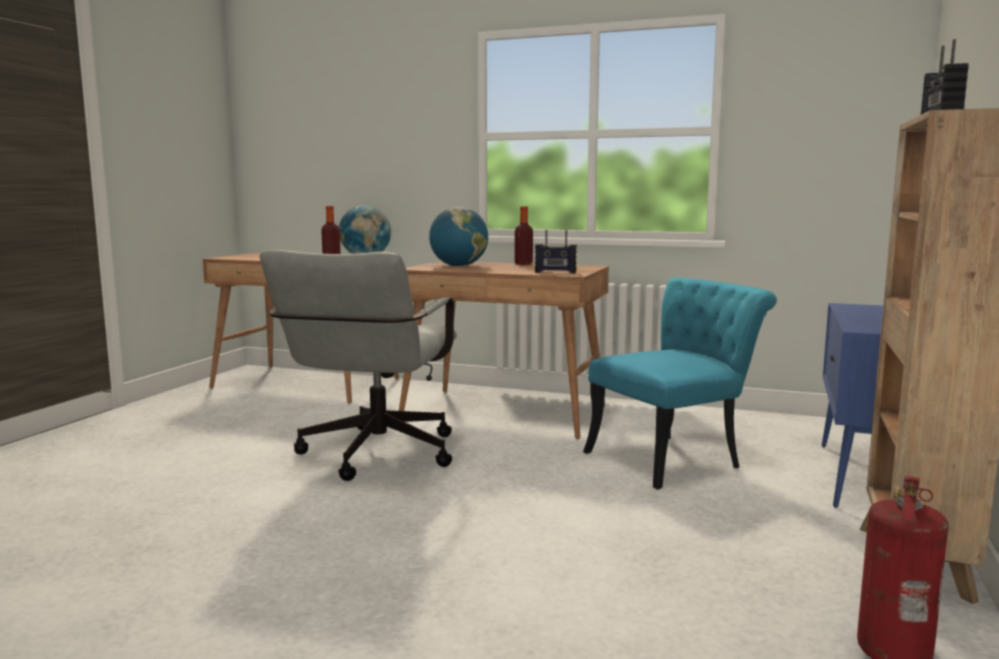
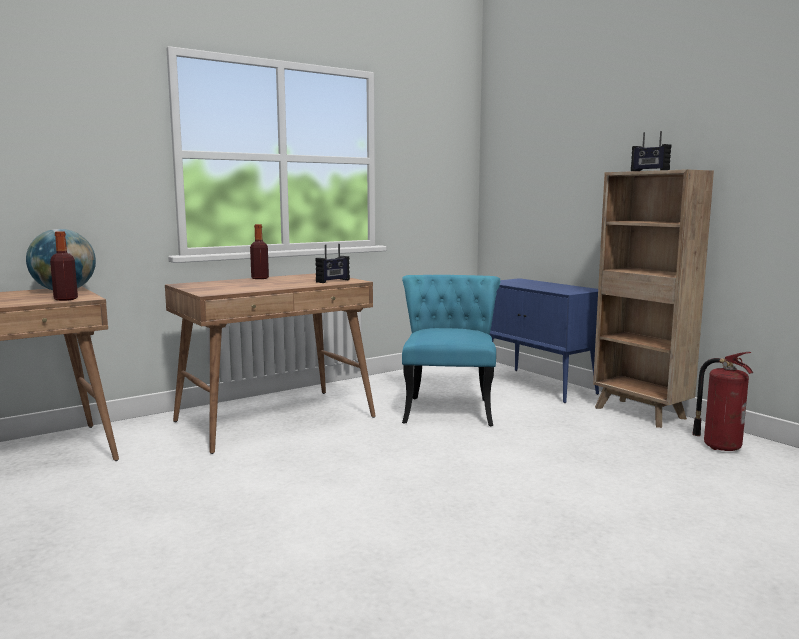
camera: 55 degrees left, 0 degrees up
grey office chair [260,250,457,481] -> none
globe [429,207,488,266] -> none

